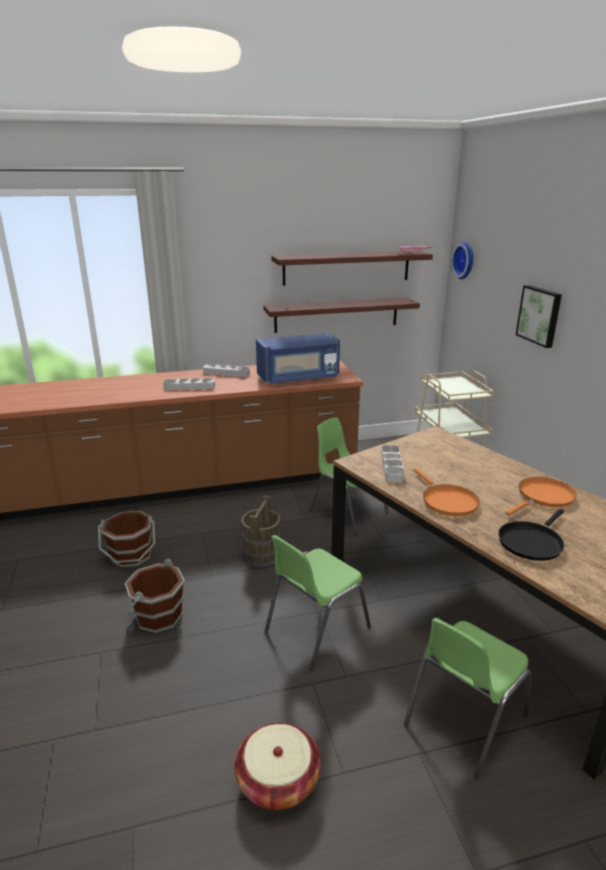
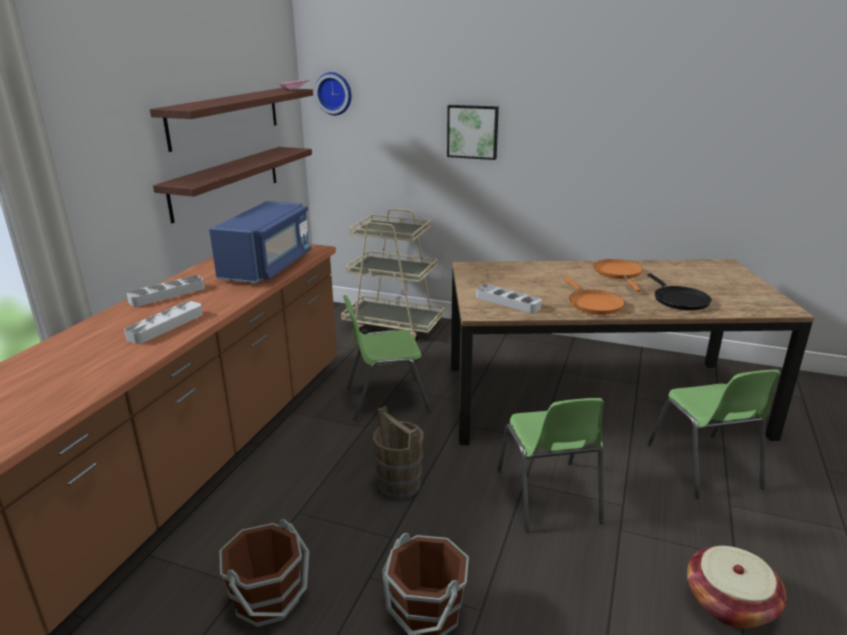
camera: 55 degrees left, 0 degrees up
orange frying pan [414,468,480,516] -> orange frying pan turned 60 degrees clockwise [563,277,625,315]

